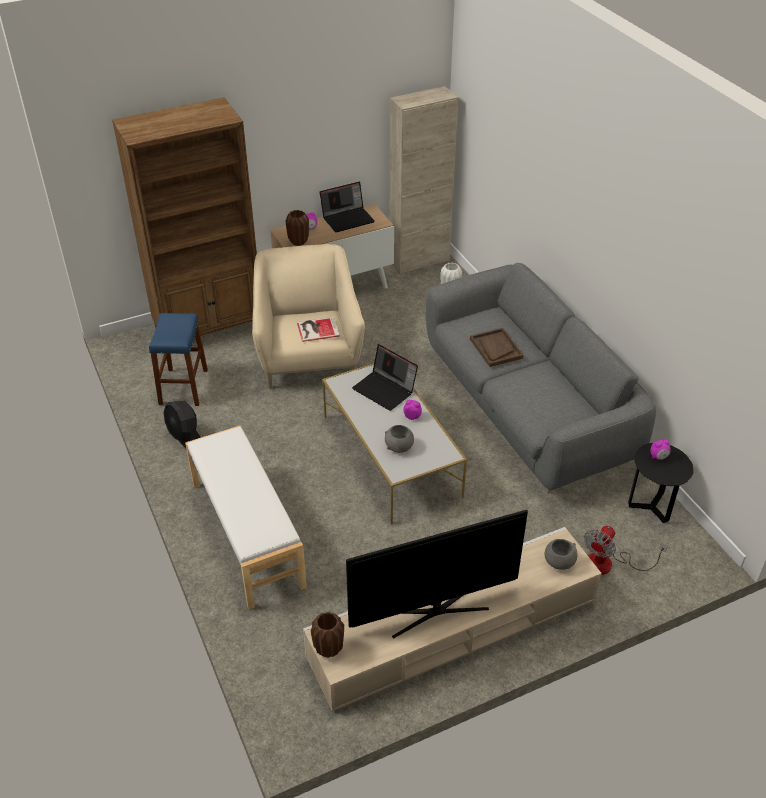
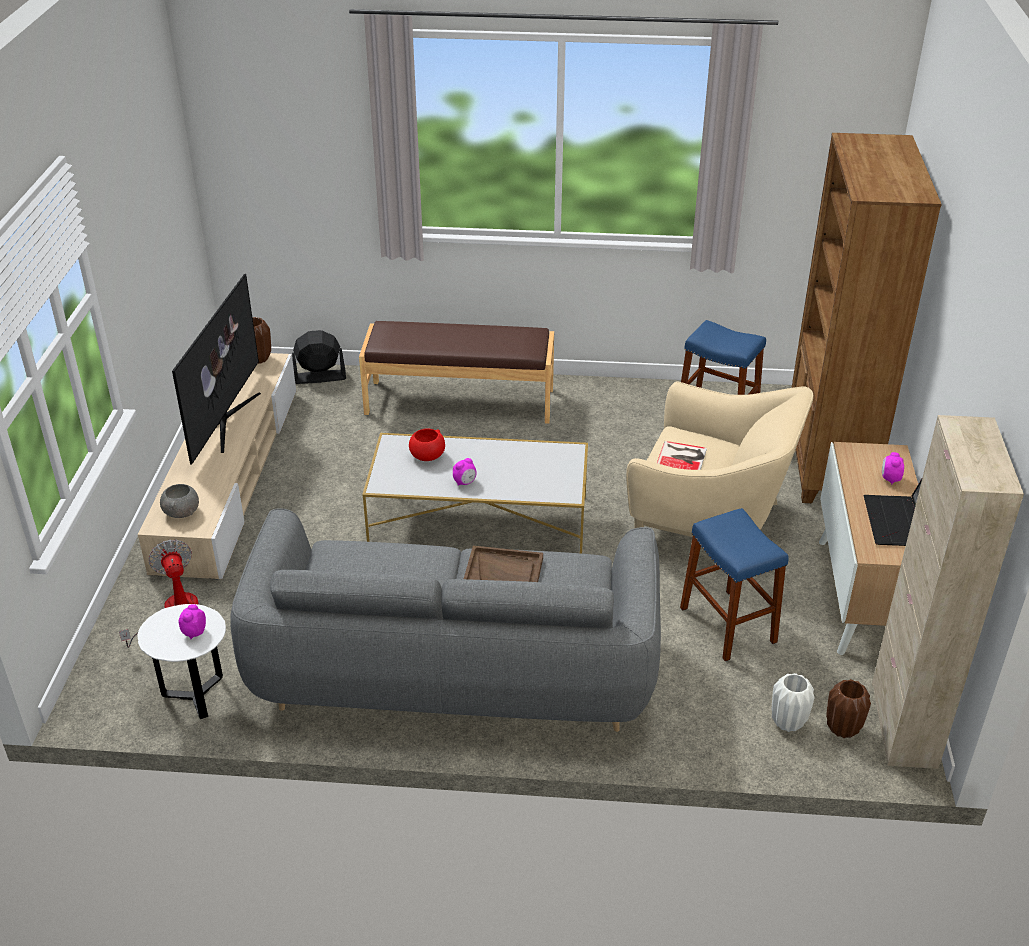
camera: 120 degrees right, 5 degrees down
black fan [164,401,201,448] -> black fan moved to [292,330,346,384]
white bench [185,426,307,610] -> brown bench [359,321,554,424]
brown vase [285,210,309,246] -> brown vase moved to [826,679,871,738]
laptop [352,344,418,411] -> none
grey bowl [385,425,414,453] -> red bowl [409,428,445,461]
black side table [628,443,694,523] -> white side table [137,604,226,719]
none -> blue stool [680,508,789,661]

